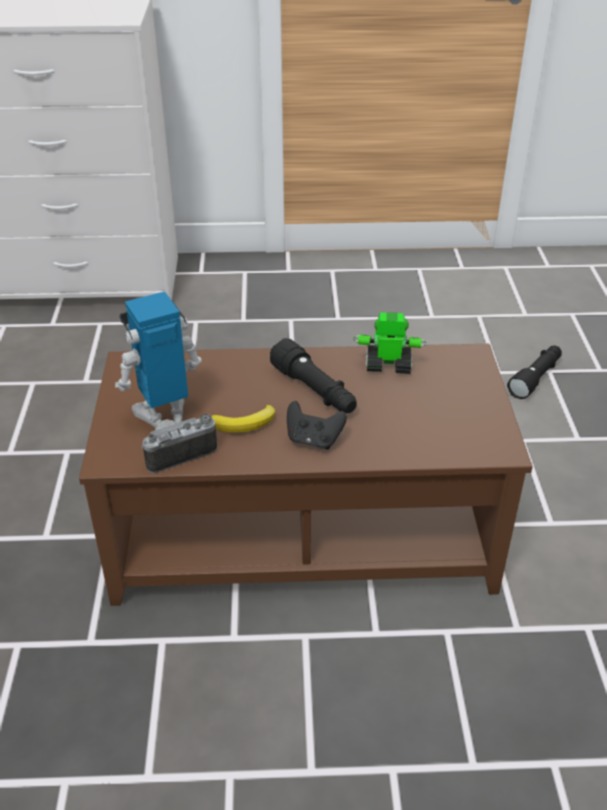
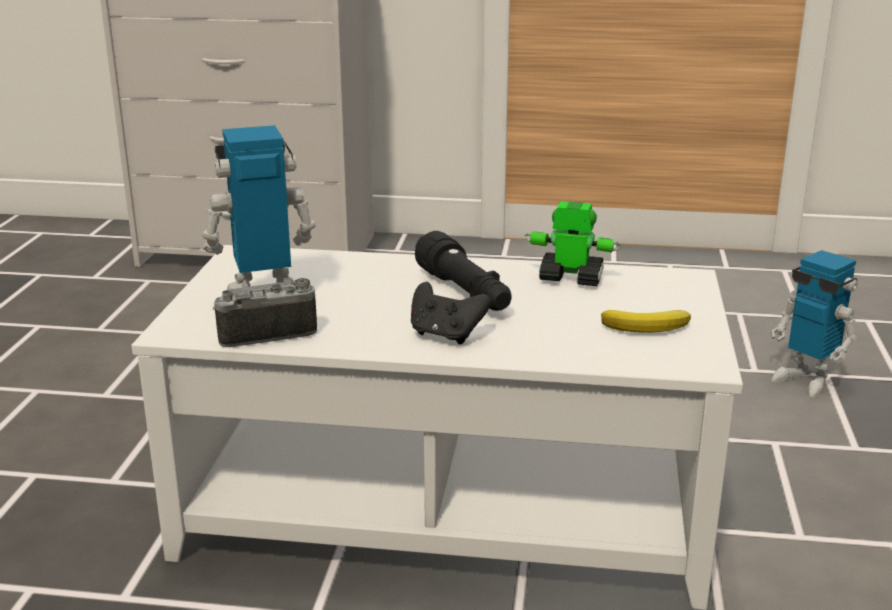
camera: 10 degrees right, 15 degrees down
brown coffee table [79,344,533,606] -> white coffee table [131,245,743,610]
banana [212,405,275,433] -> banana moved to [601,310,691,333]
black flashlight [507,346,562,399] -> toy robot [771,250,858,397]

